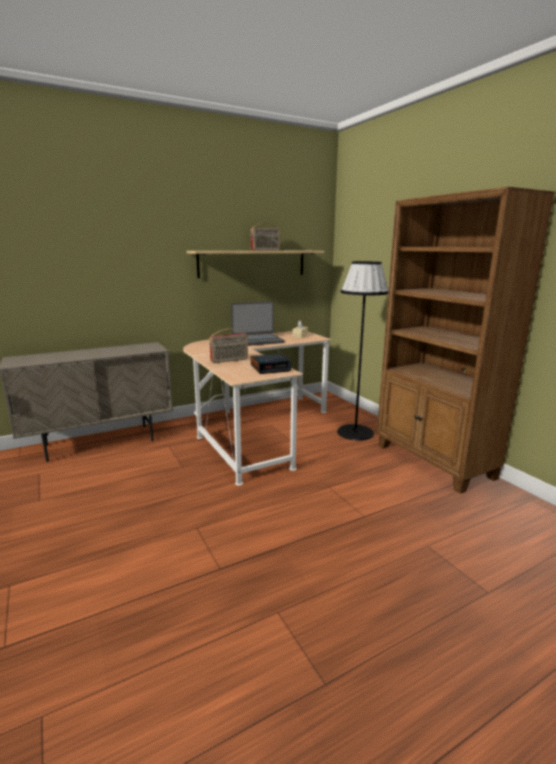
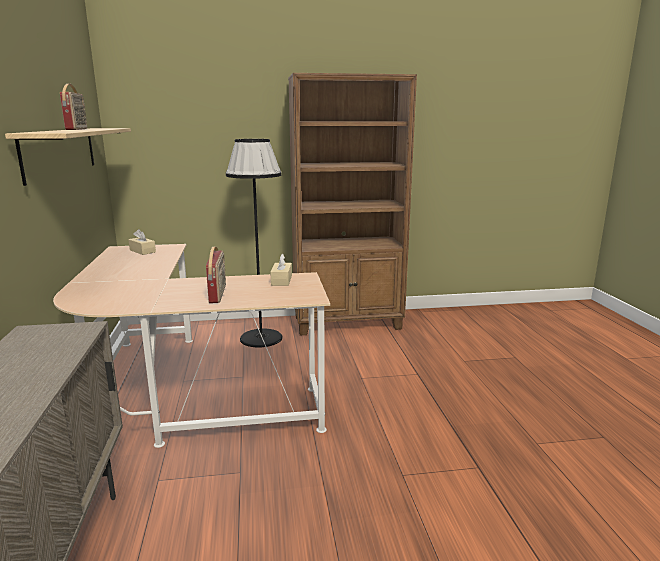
camera: 70 degrees left, 0 degrees up
laptop [231,302,285,346] -> none
alarm clock [251,354,291,374] -> beige tissue box [270,254,292,286]

